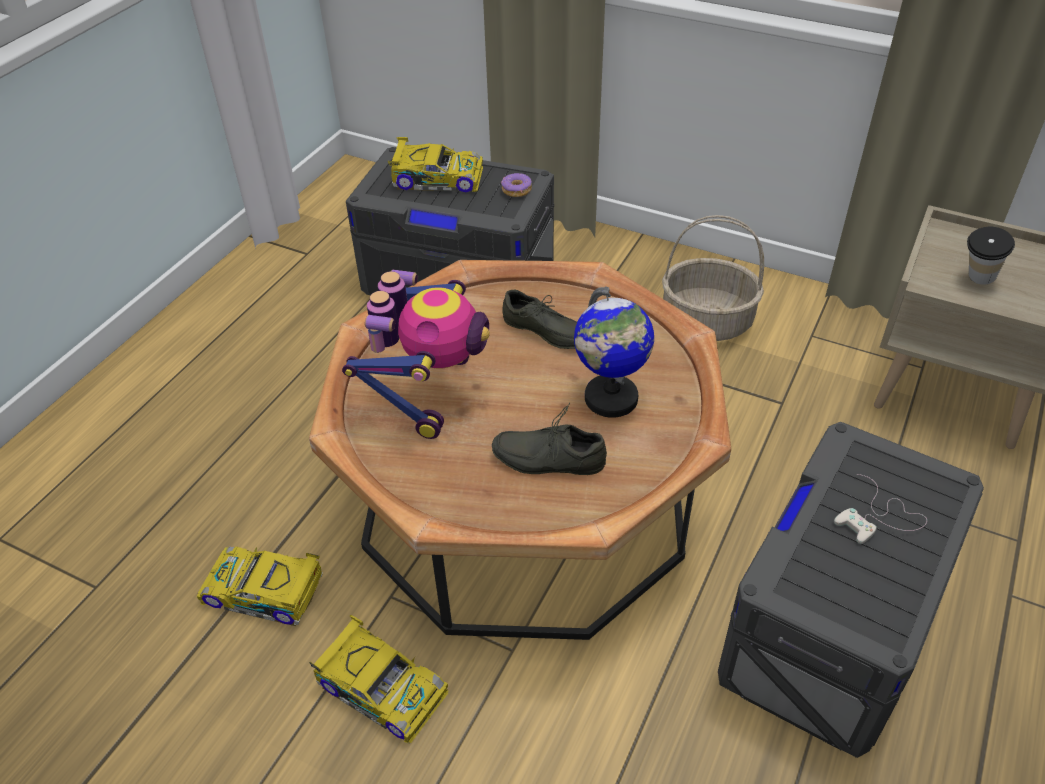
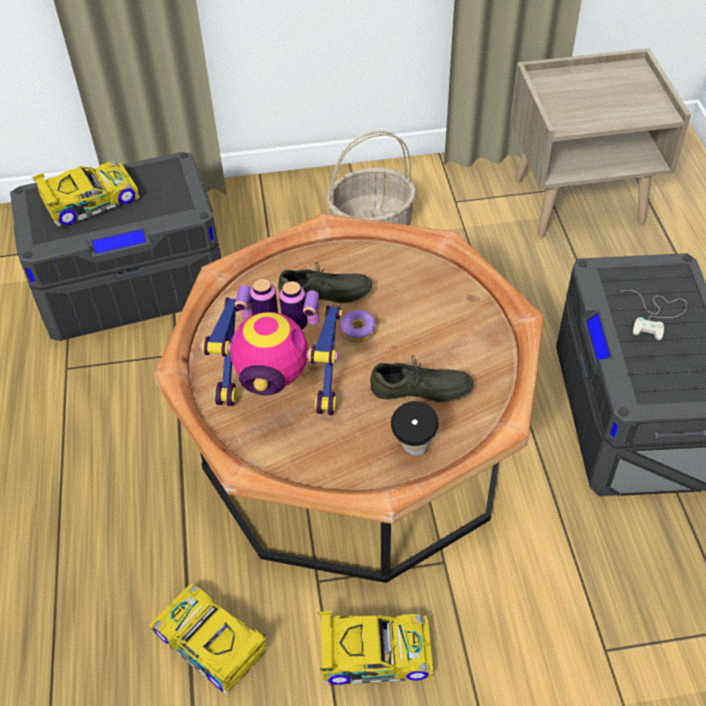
camera: 35 degrees left, 5 degrees up
toy car [197,547,323,626] -> toy car turned 60 degrees clockwise [149,583,267,694]
toy robot [342,270,490,439] -> toy robot turned 120 degrees clockwise [200,279,342,415]
grey shoe [492,403,607,475] -> grey shoe turned 150 degrees counterclockwise [370,355,473,402]
donut [501,173,532,197] -> donut moved to [339,310,376,343]
globe [574,286,654,418] -> none
cup [967,227,1015,285] -> cup moved to [391,401,439,456]

